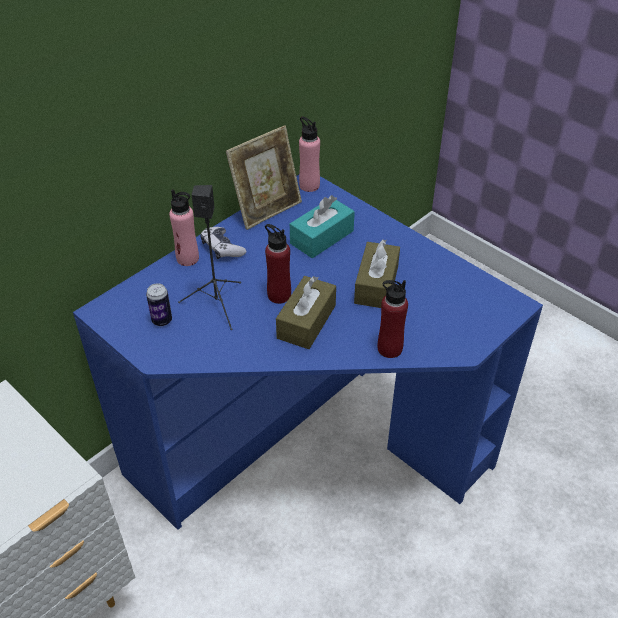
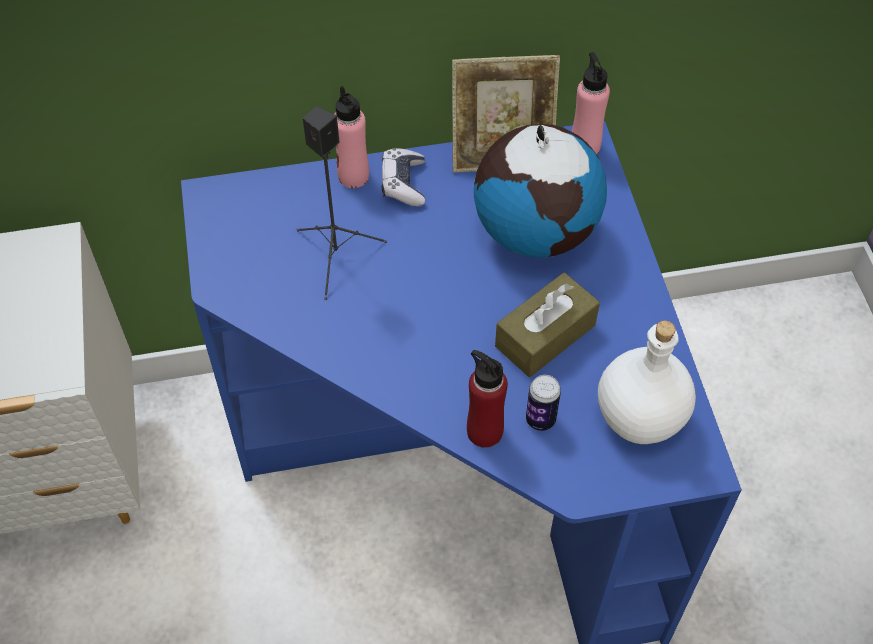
camera: 35 degrees right, 10 degrees up
can [146,283,172,326] -> can moved to [526,375,561,431]
red bottle [265,224,291,304] -> none
brown tissue box [276,276,336,349] -> none
turquoise tissue box [290,195,355,258] -> globe [474,124,607,258]
none -> white bottle [598,320,696,444]

